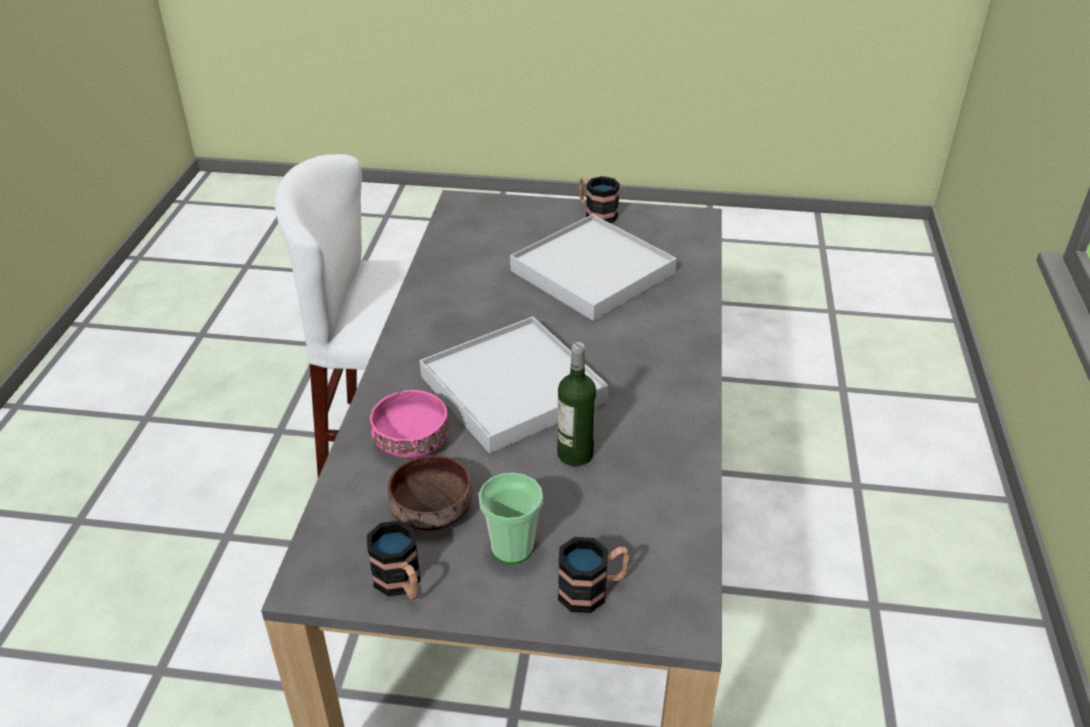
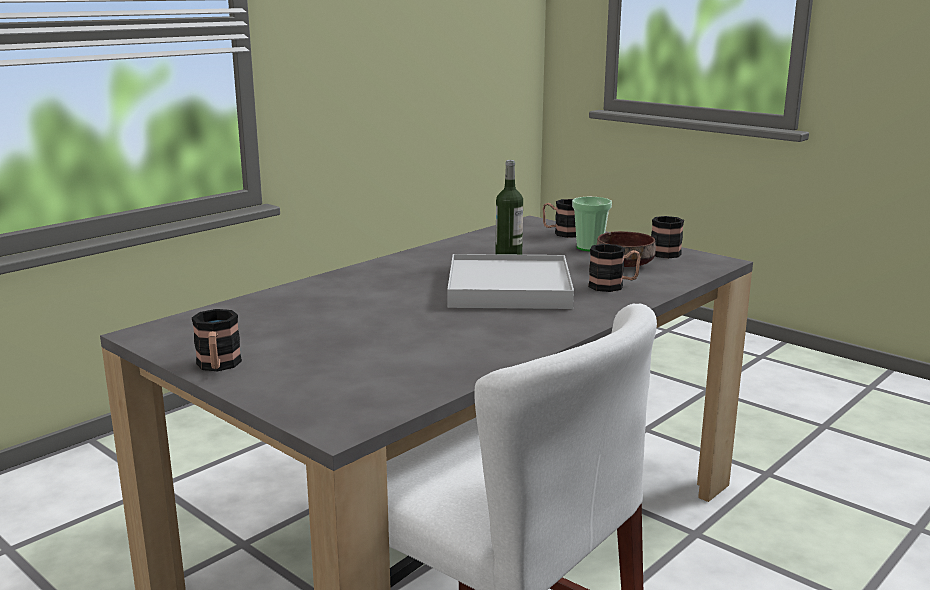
camera: 145 degrees left, 20 degrees down
pink bowl [370,390,449,458] -> mug [588,244,641,292]
white tray [510,214,677,321] -> none

